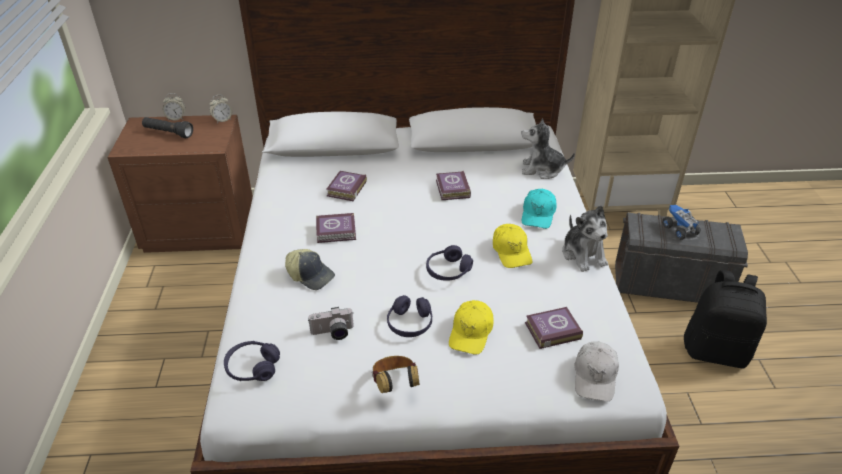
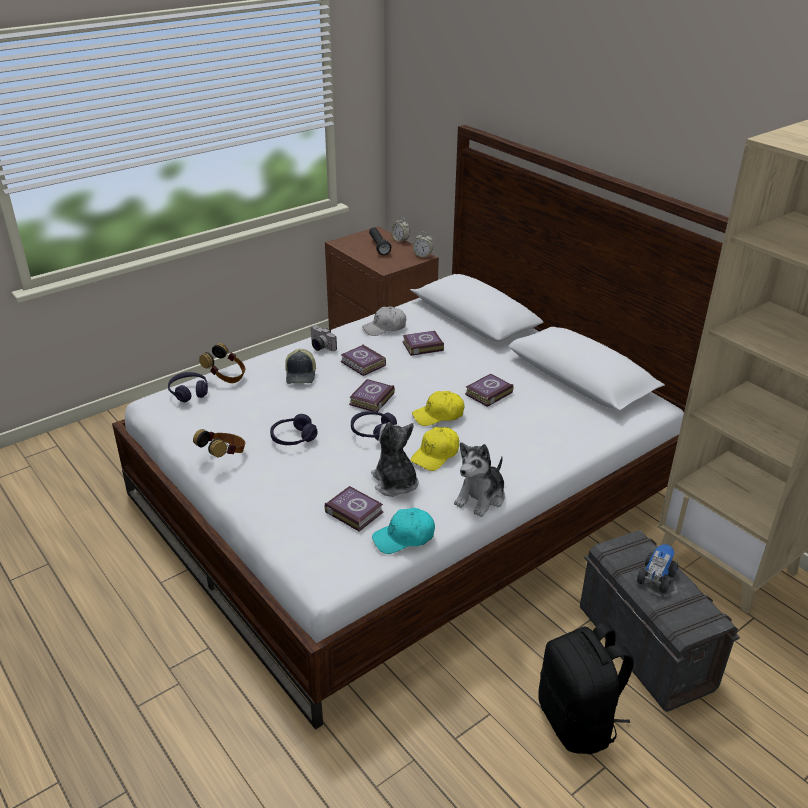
camera: 55 degrees right, 5 degrees down
camera [308,307,354,340] -> camera moved to [311,325,337,351]
yellow cap [449,300,494,355] -> yellow cap moved to [412,391,464,426]
plush toy [521,118,575,179] -> plush toy moved to [371,422,419,497]
turquoise cap [522,189,557,229] -> turquoise cap moved to [372,508,435,554]
white cap [574,341,619,402] -> white cap moved to [362,307,406,336]
none -> headphones [199,343,245,383]
none -> book [349,379,395,412]

